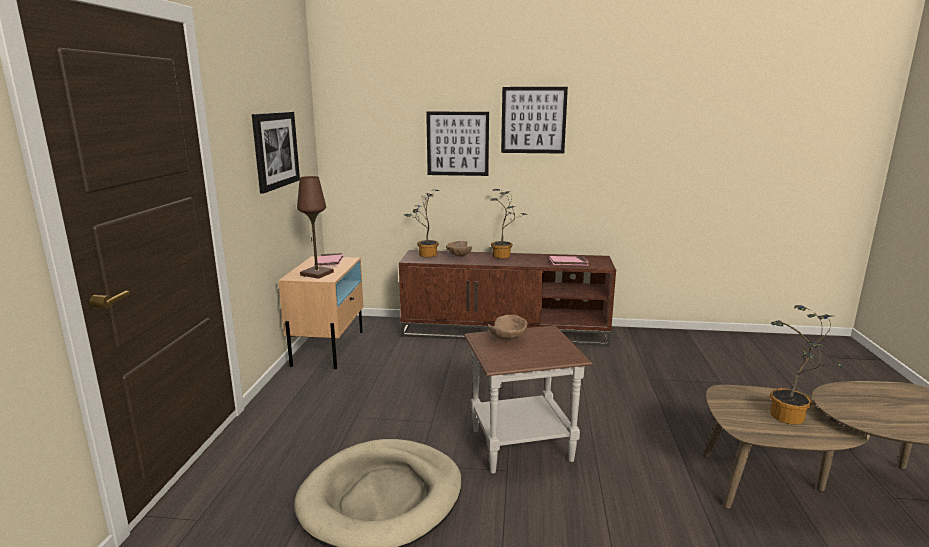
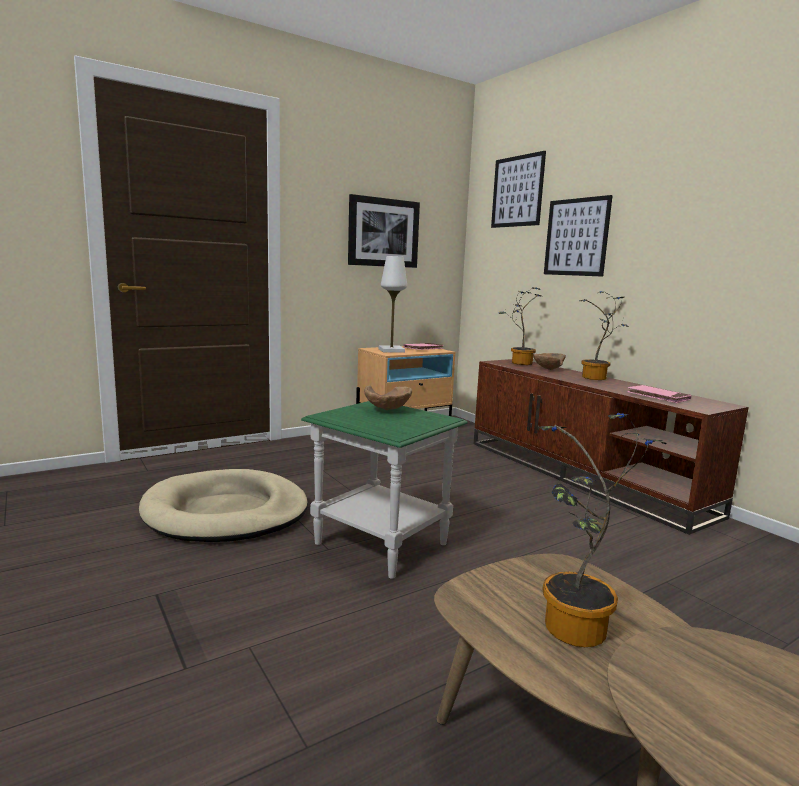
camera: 50 degrees right, 5 degrees down
brown table lamp [297,176,334,279] -> white table lamp [379,256,407,353]
brown side table [464,325,593,473] -> green side table [301,401,468,579]
picture [501,87,568,154] -> picture moved to [491,151,546,228]

